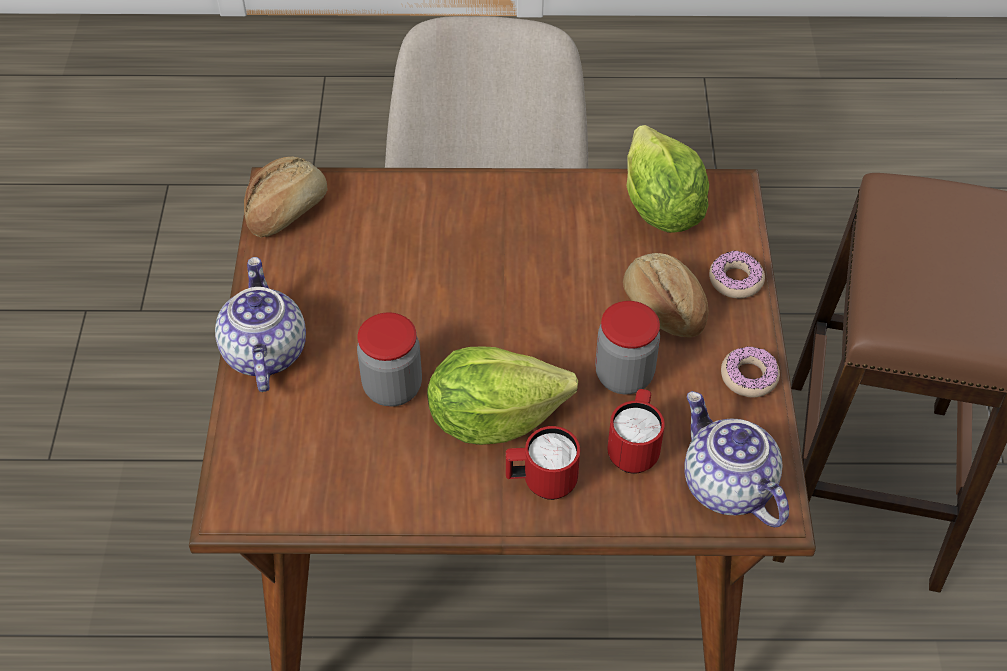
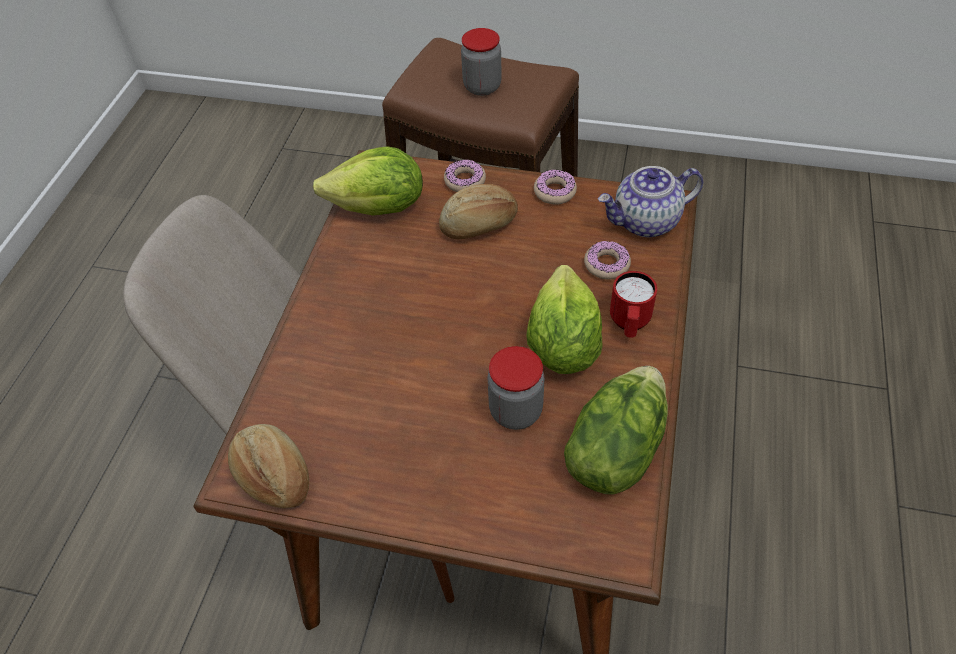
camera: 75 degrees left, 0 degrees up
teapot [215,257,306,392] -> none
jar [595,301,660,394] -> jar moved to [461,28,502,96]
red mug [607,389,665,474] -> donut [584,241,631,279]
none -> lettuce [564,366,668,495]

